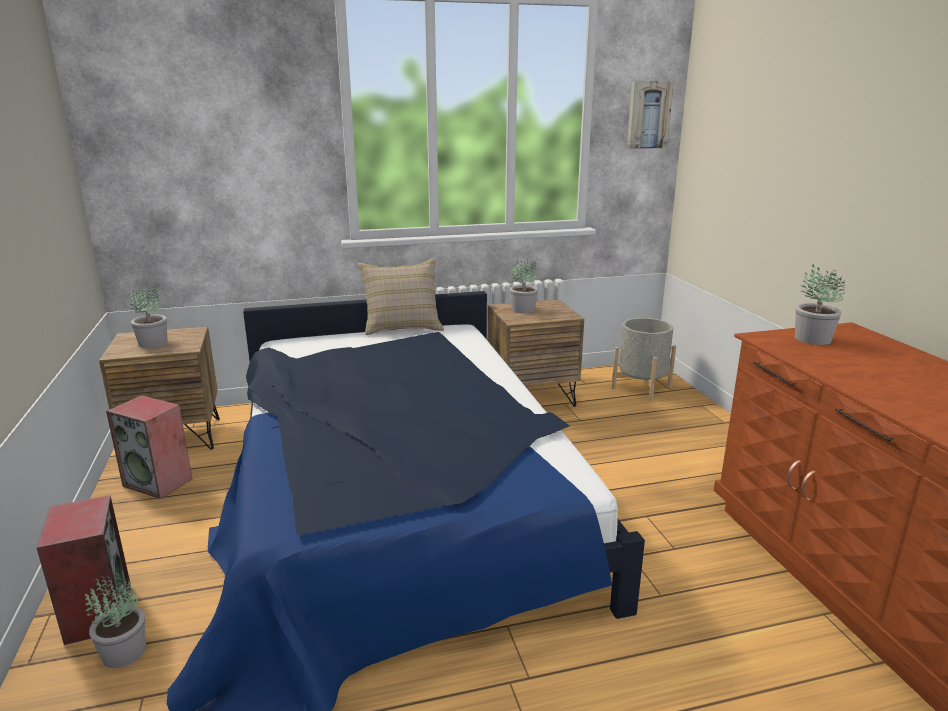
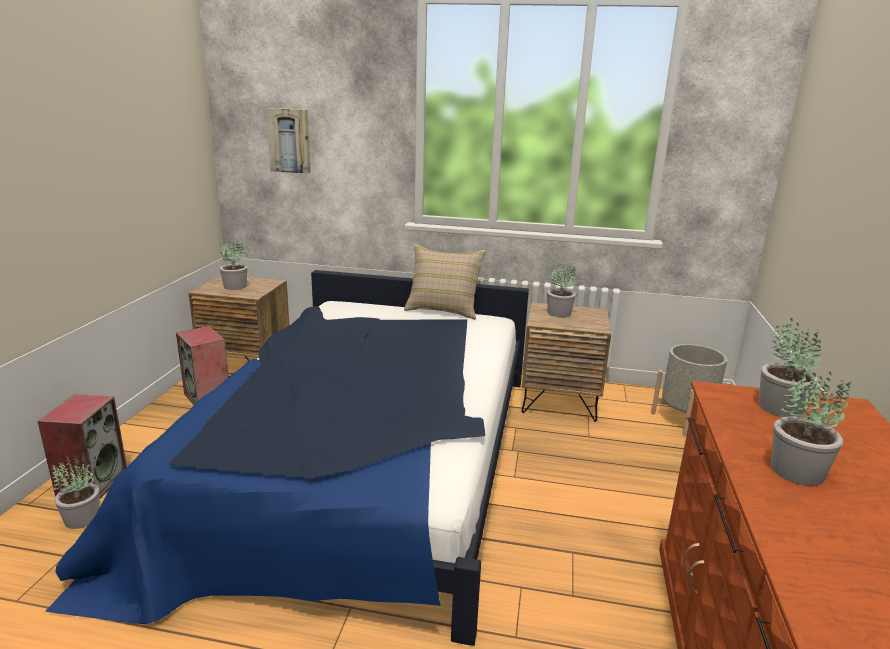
camera: 25 degrees right, 0 degrees up
picture [627,81,674,149] -> picture moved to [266,108,311,174]
none -> potted plant [771,369,851,486]

